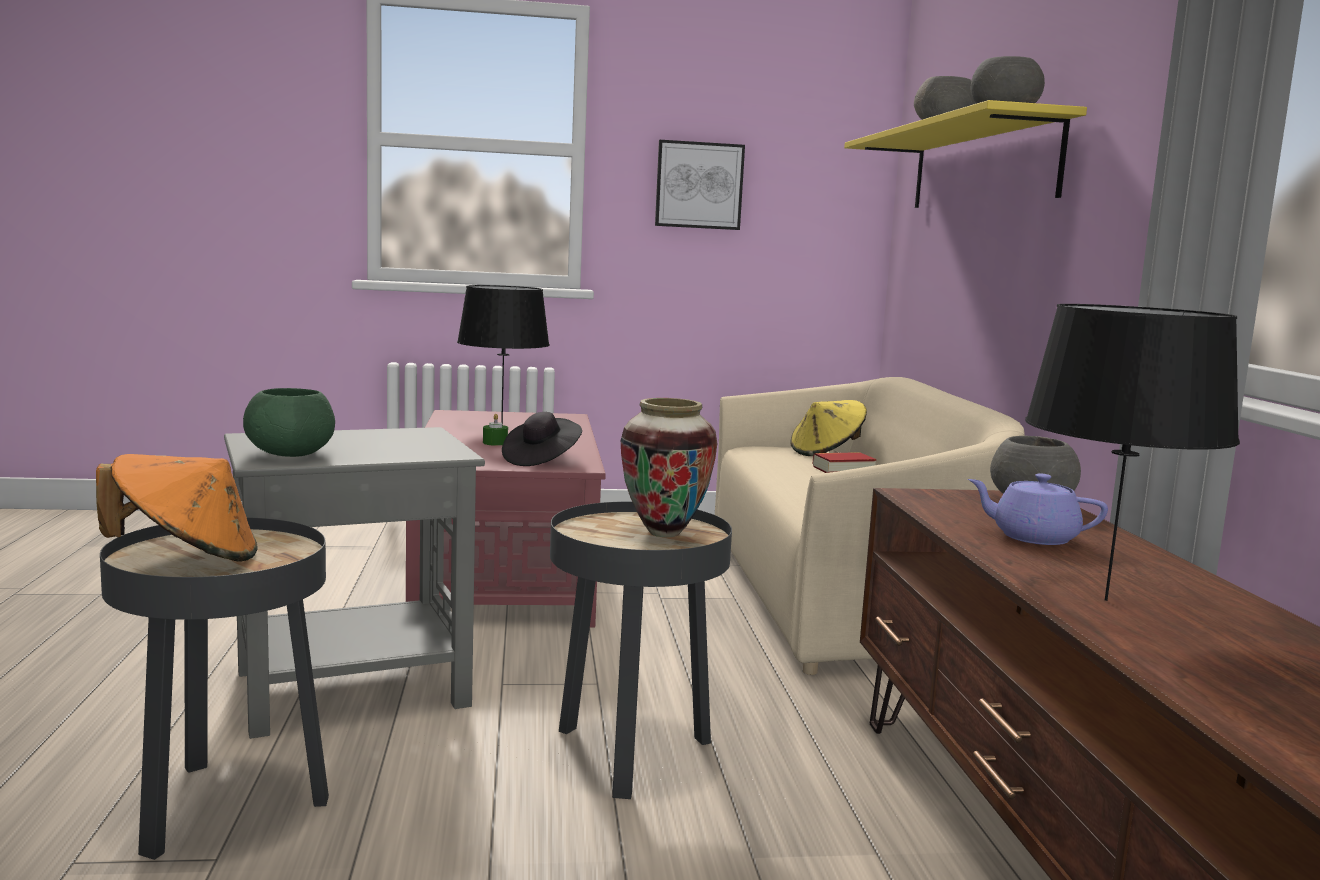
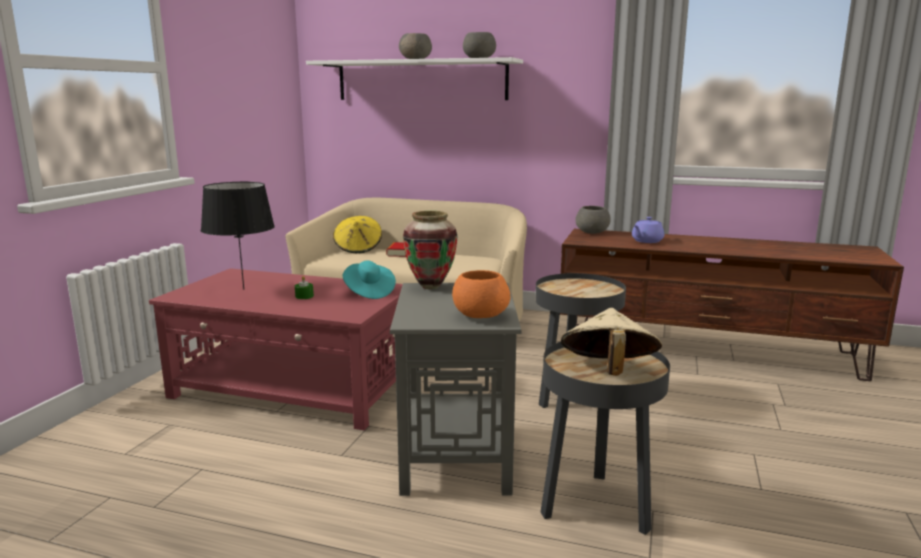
camera: 65 degrees left, 5 degrees up
orange hat [96,454,257,562] -> beige hat [561,308,662,376]
green bowl [243,388,335,457] -> orange bowl [452,270,510,318]
black hat [502,412,582,466] -> turquoise hat [343,261,396,299]
vase [621,398,717,537] -> vase moved to [403,211,457,289]
picture [655,140,745,230] -> none
yellow shelf [844,100,1087,208] -> white shelf [306,57,523,100]
black table lamp [1025,304,1240,601] -> none

